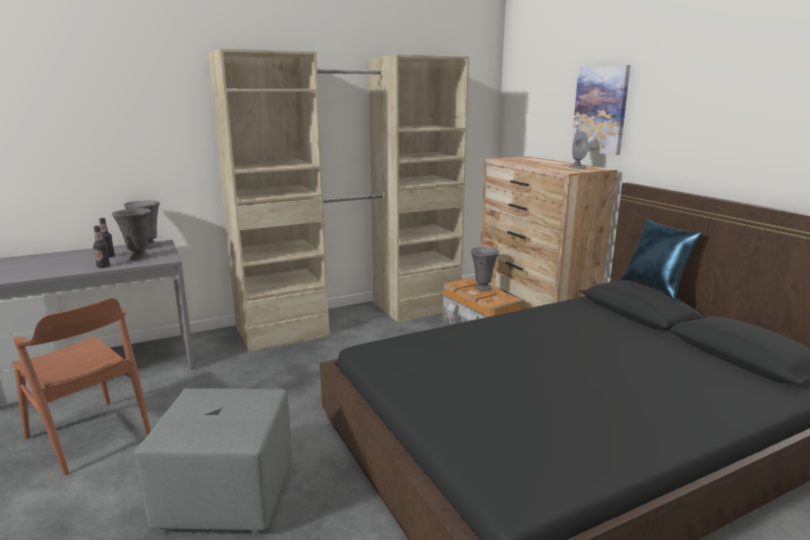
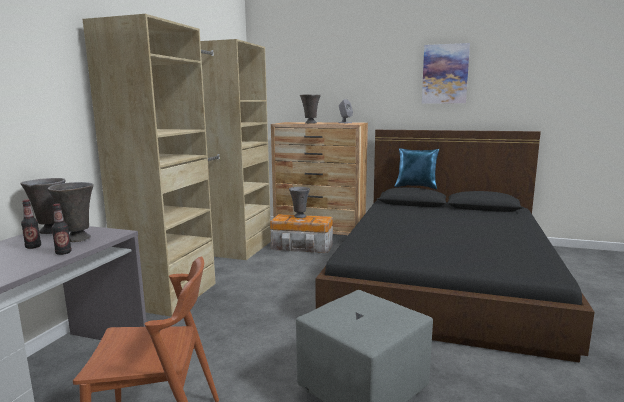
camera: 45 degrees left, 5 degrees down
picture [571,65,630,155] -> picture moved to [422,43,470,104]
none -> grey vase [300,94,321,124]

